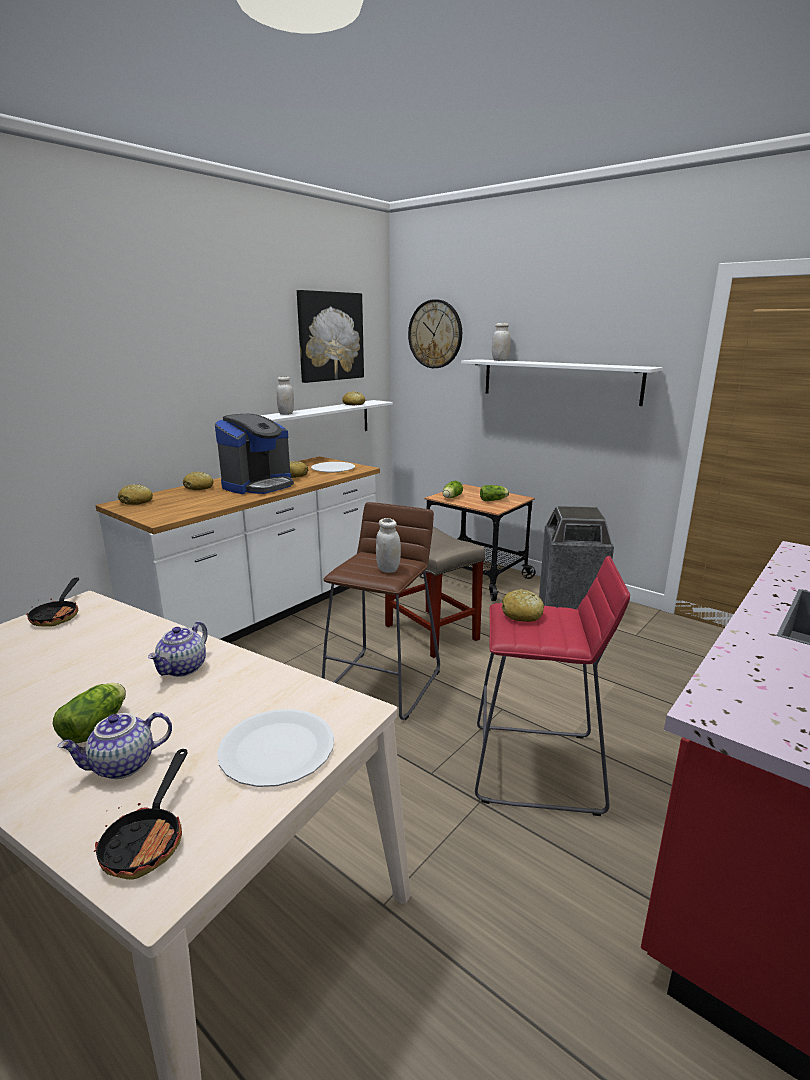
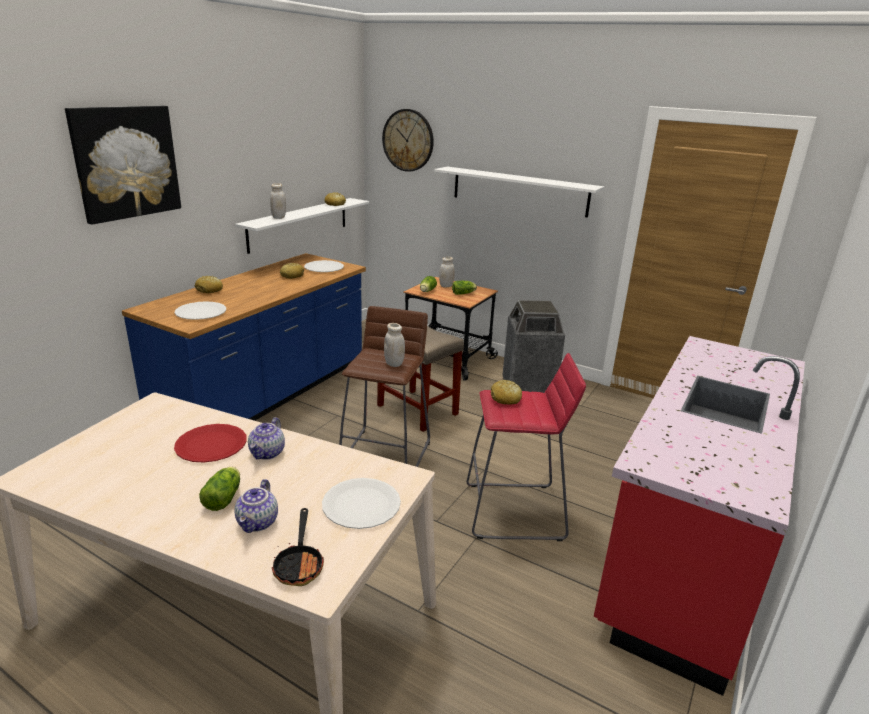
camera: 10 degrees left, 5 degrees up
frying pan [27,577,79,627] -> none
teapot [58,712,172,779] -> teapot turned 45 degrees counterclockwise [234,479,278,533]
white counter [95,456,380,643] -> blue counter [122,253,366,421]
bread [118,484,153,505] -> none
coffee machine [215,414,294,494] -> none
picture [297,290,364,383] -> picture moved to [65,106,181,225]
white jar [492,323,511,361] -> white jar moved to [439,257,455,288]
none -> red plate [174,424,247,463]
none -> white plate [175,301,226,320]

